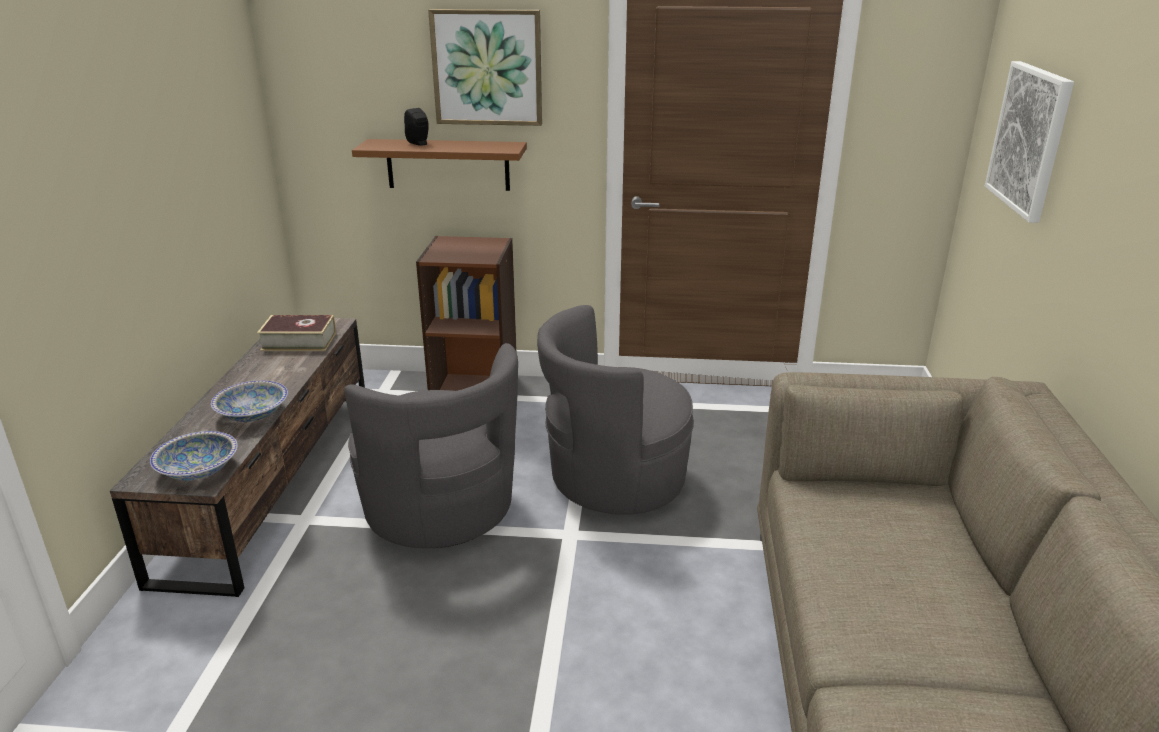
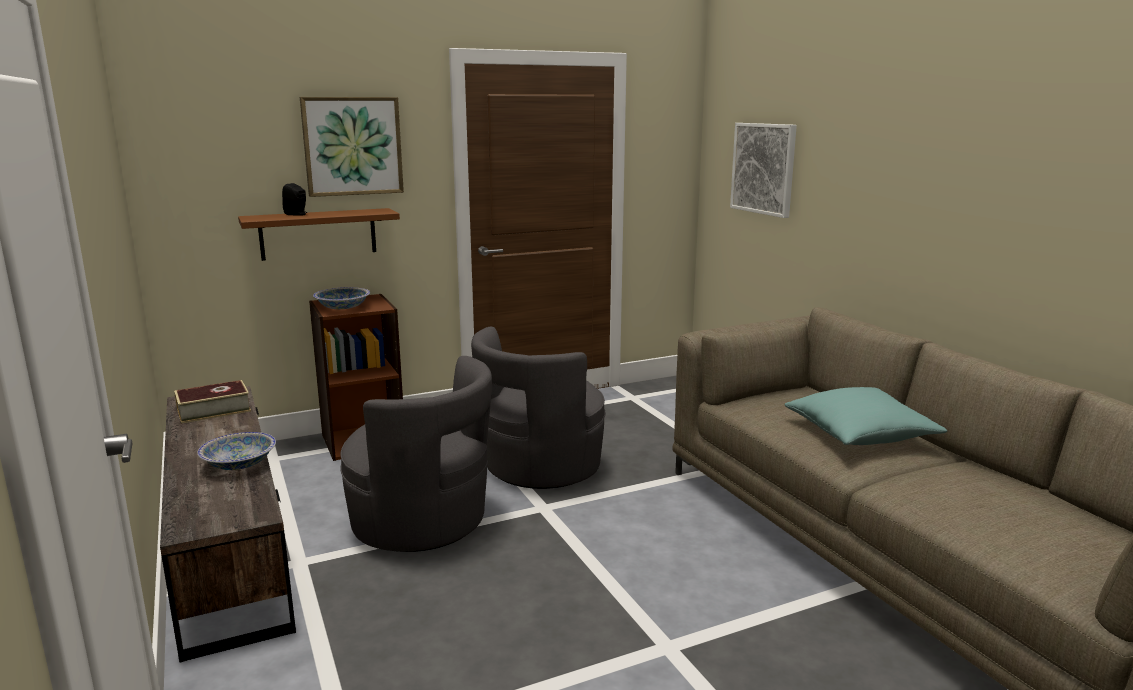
camera: 30 degrees left, 10 degrees down
bowl [150,431,238,481] -> bowl moved to [313,287,370,309]
none -> turquoise pillow [784,387,947,445]

